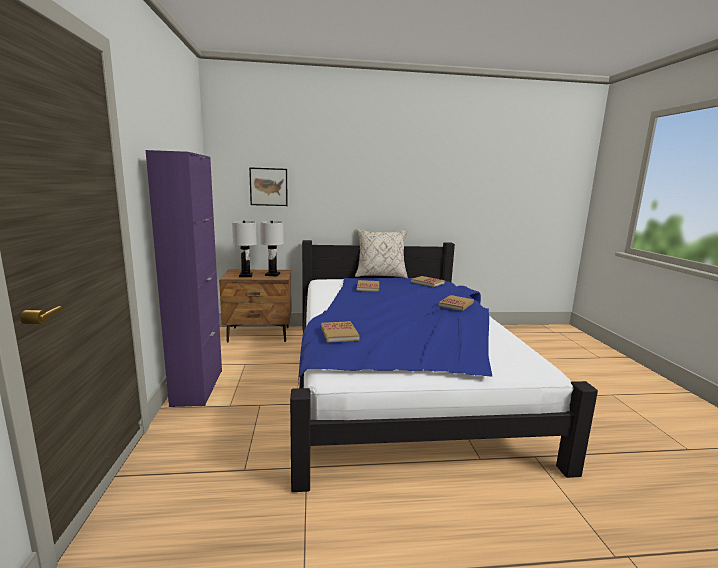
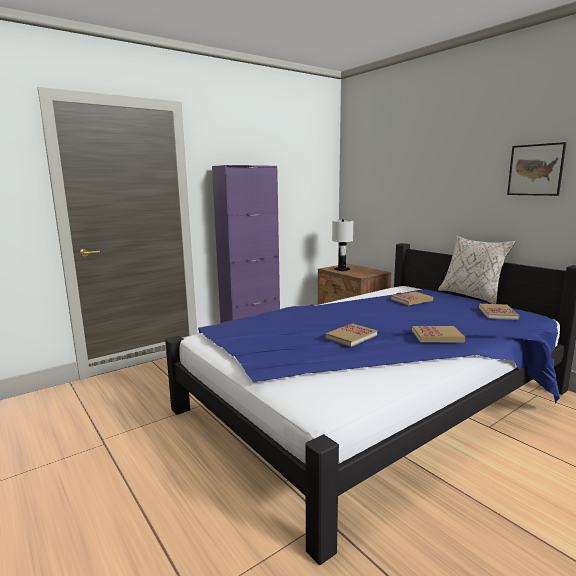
camera: 60 degrees right, 0 degrees up
picture [249,167,288,206] -> picture moved to [507,142,566,196]
white table lamp [260,221,284,277] -> none
book [321,321,360,343] -> book moved to [325,323,377,347]

